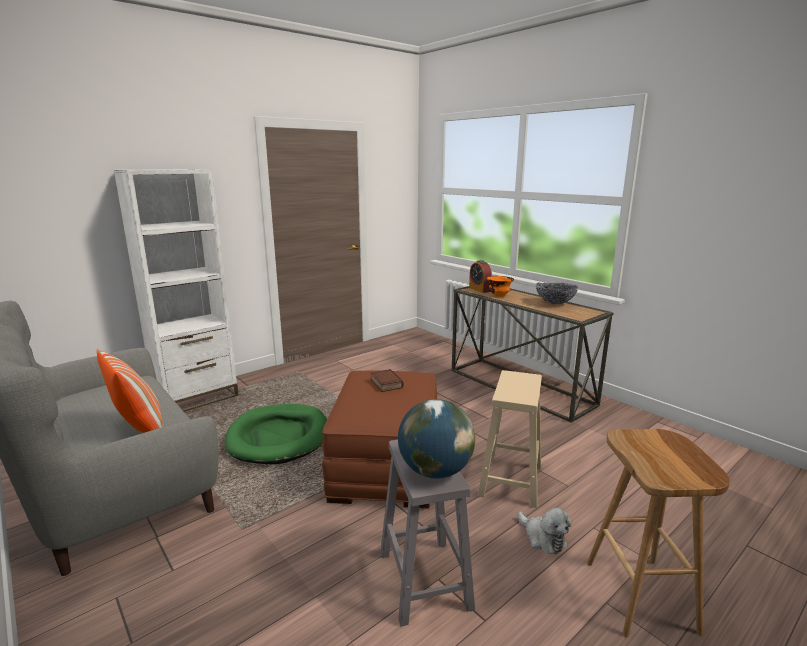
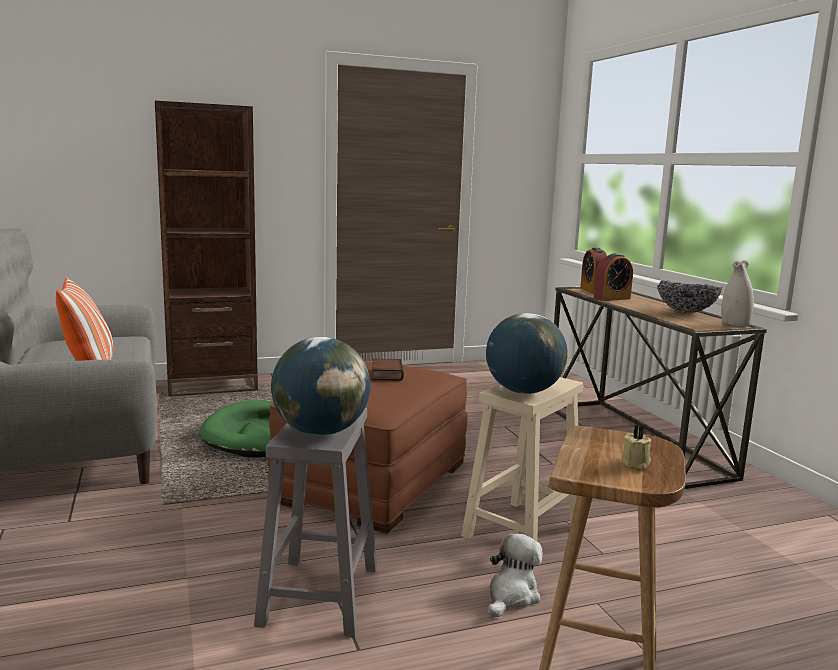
camera: 20 degrees right, 5 degrees down
white bookcase [114,169,239,412] -> brown bookcase [155,101,258,397]
orange bowl [487,276,514,297] -> alarm clock [594,253,633,301]
plush toy [518,508,571,554] -> plush toy turned 135 degrees counterclockwise [488,533,543,618]
none -> globe [486,313,568,394]
none -> beige candle [623,425,651,468]
none -> white vase [721,260,754,327]

